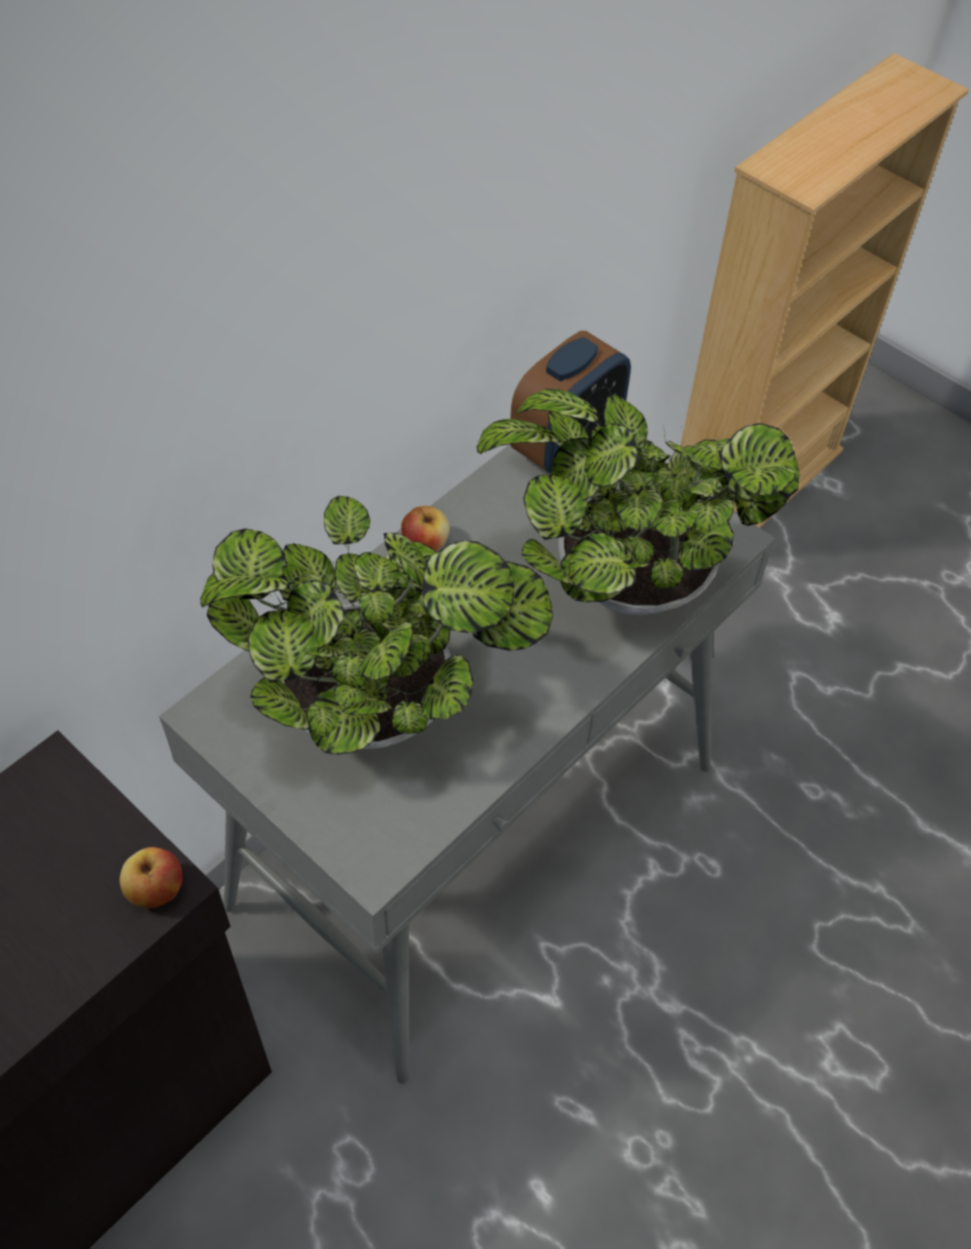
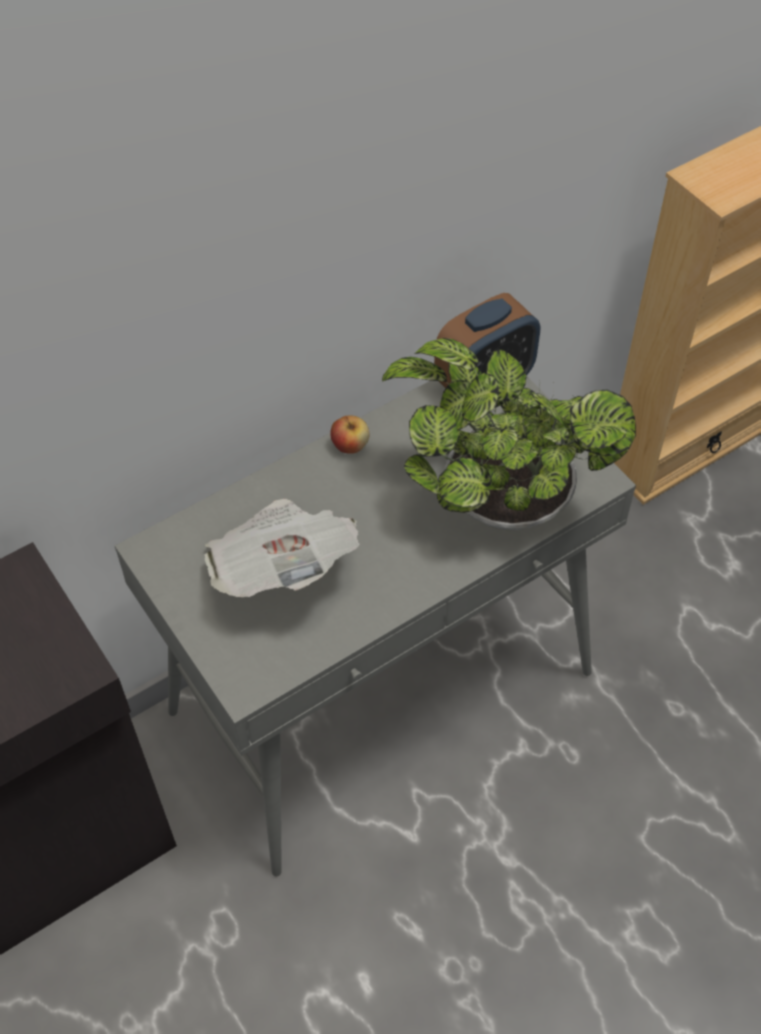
camera: 15 degrees right, 0 degrees up
apple [120,847,183,908] -> none
potted plant [201,496,553,755] -> newspaper [205,499,360,597]

